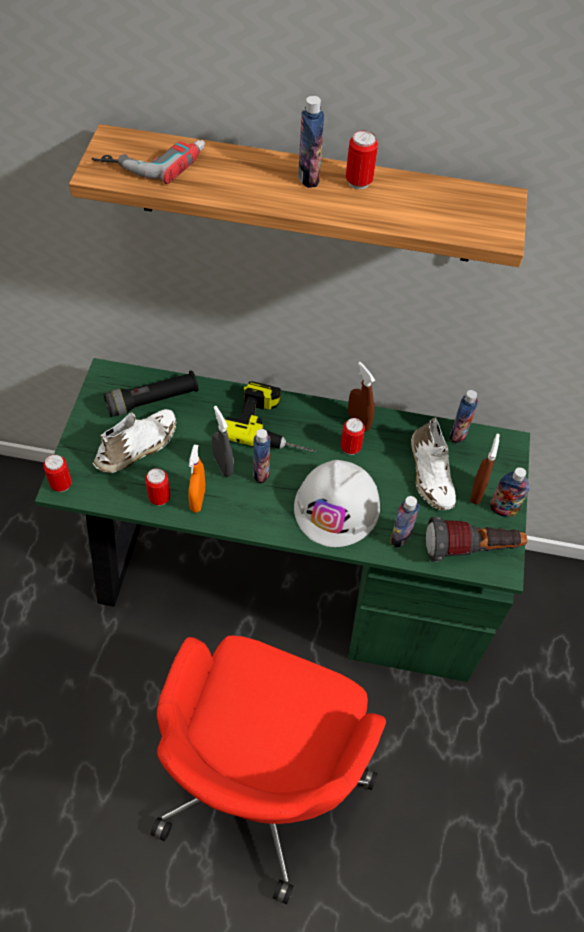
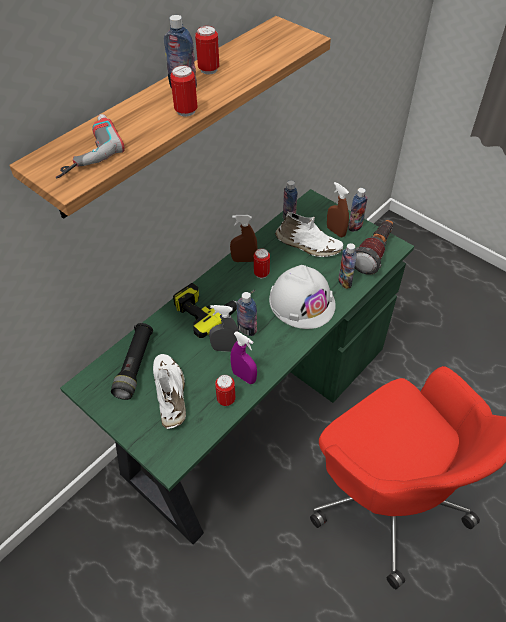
camera: 55 degrees left, 5 degrees down
can [43,454,72,492] -> can moved to [170,65,198,117]
orange spray bottle [188,445,205,513] -> purple spray bottle [231,331,257,384]

